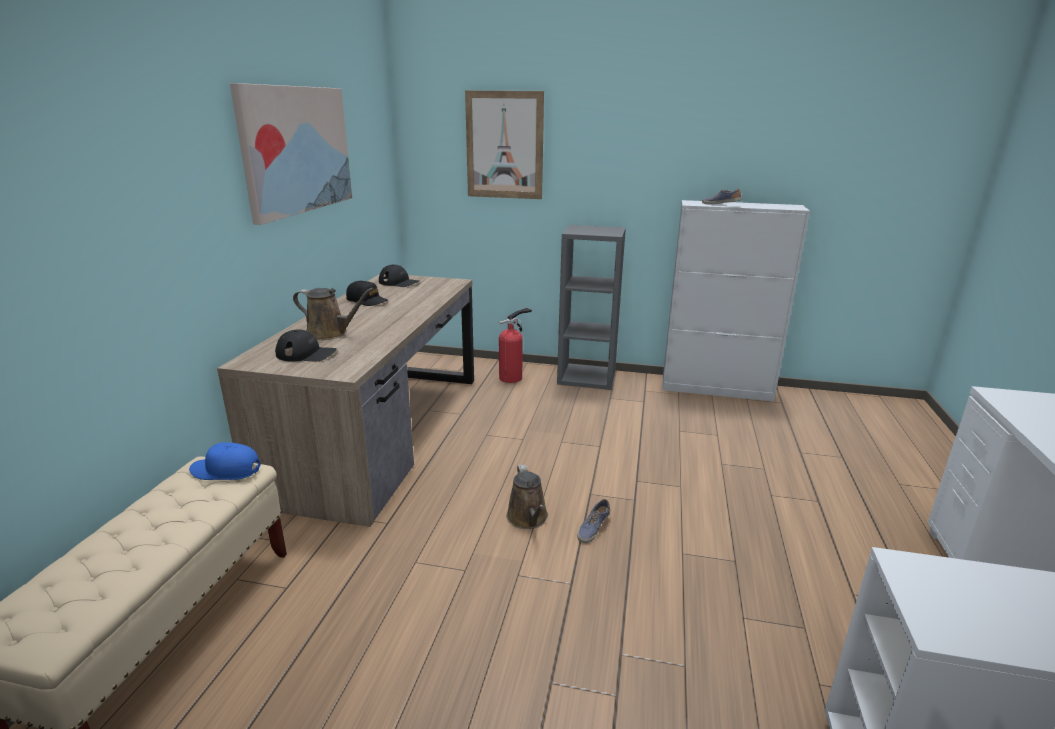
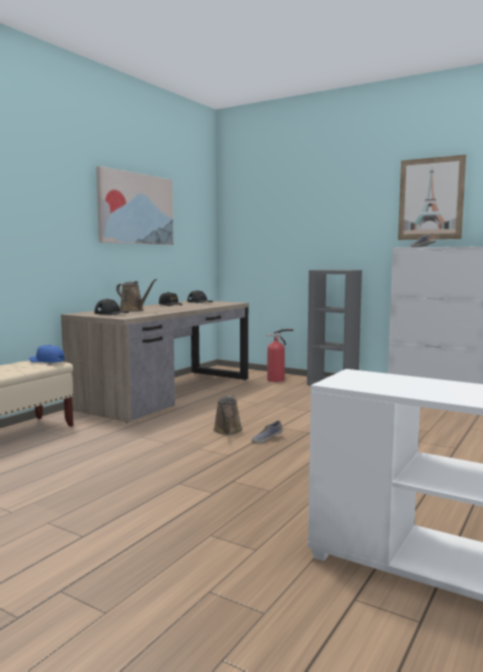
camera: 20 degrees right, 15 degrees down
picture [465,91,544,199] -> picture moved to [398,154,466,240]

